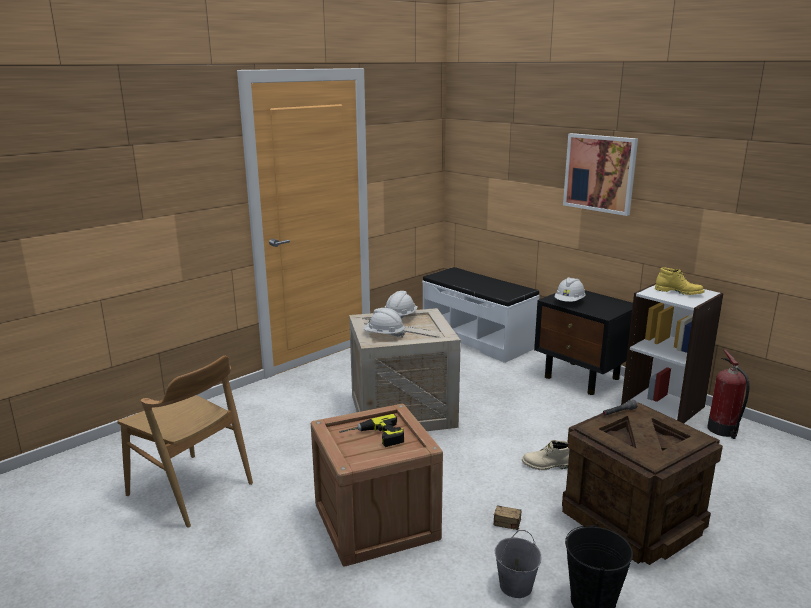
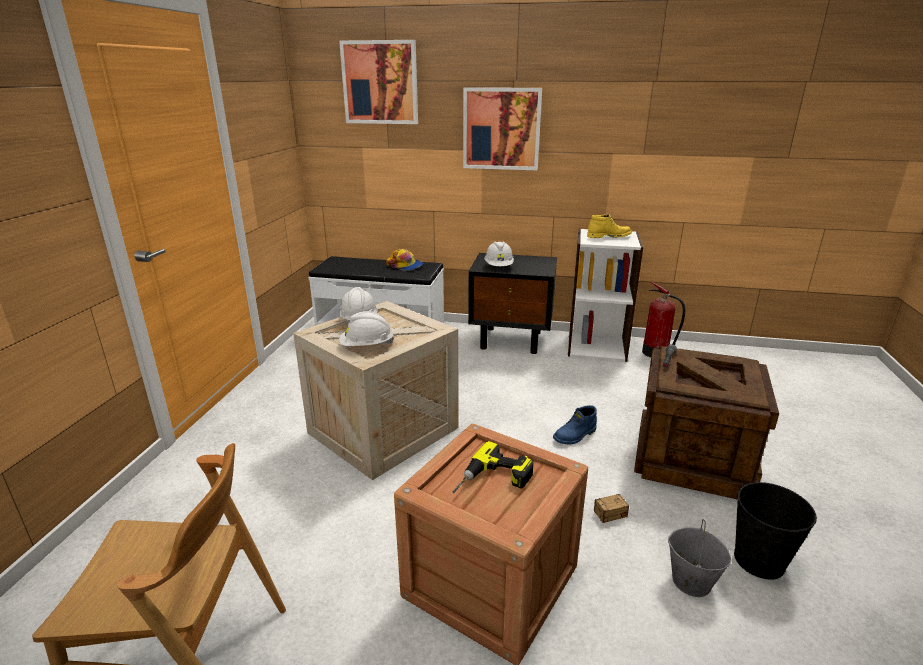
camera: 35 degrees left, 5 degrees up
beige boot [522,440,570,470] -> blue boot [553,405,597,444]
none -> picture [339,40,418,124]
none -> cap [386,249,423,271]

